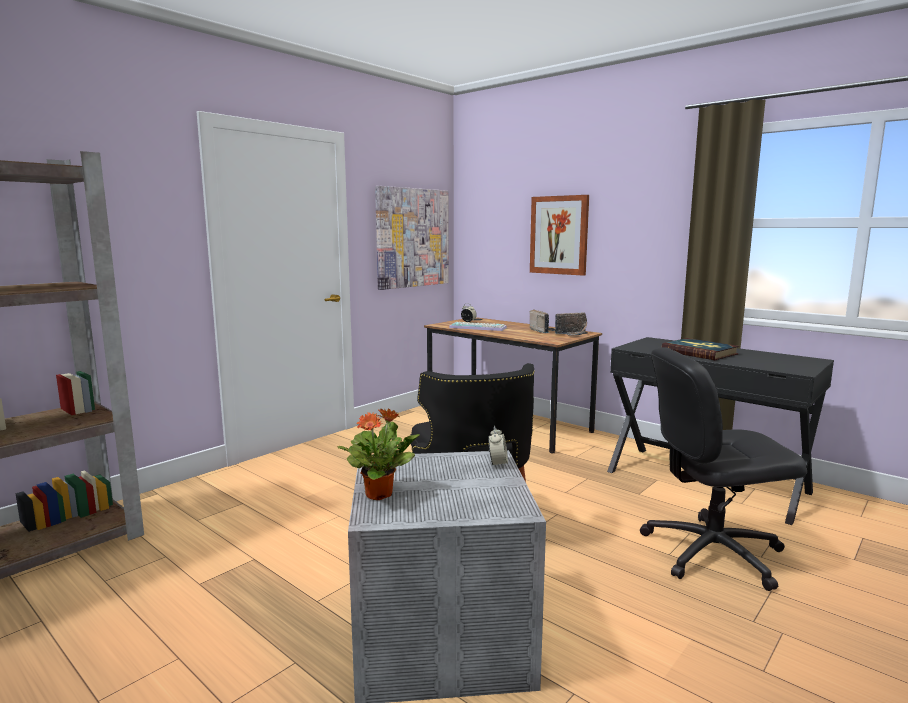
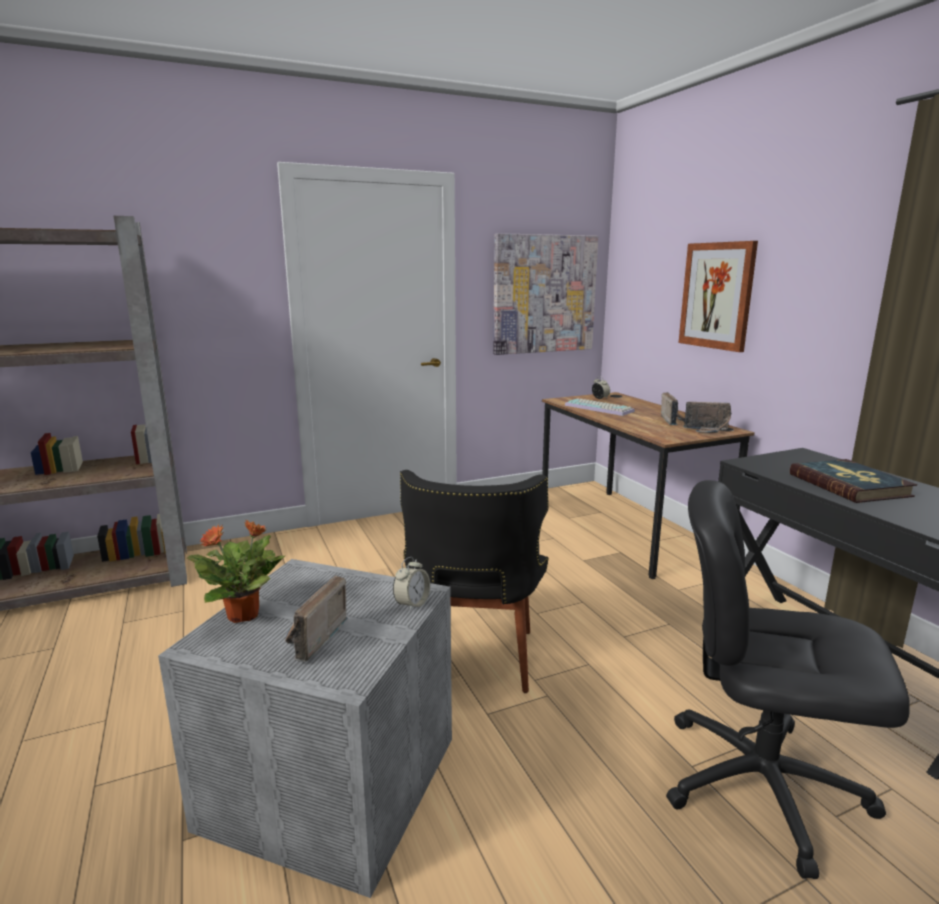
camera: 25 degrees right, 5 degrees up
none -> radio [285,575,348,662]

